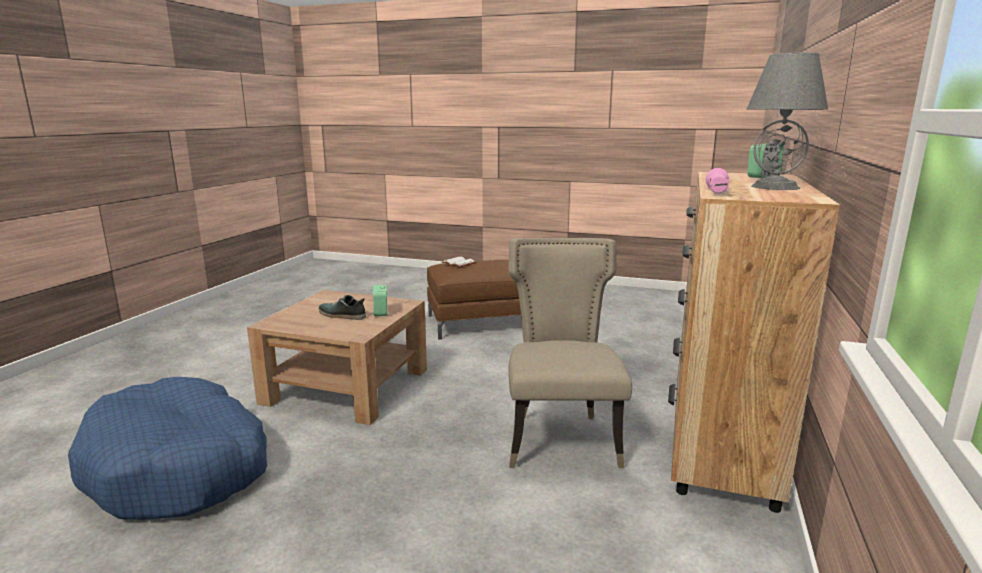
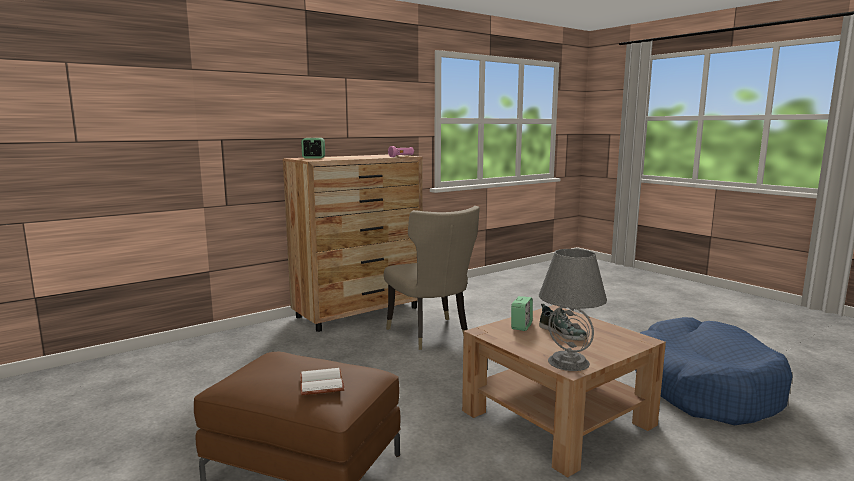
camera: 145 degrees left, 5 degrees down
beige chair [508,238,632,468] -> beige chair turned 60 degrees counterclockwise [384,206,480,350]
grey table lamp [747,52,828,190] -> grey table lamp moved to [539,249,607,371]

